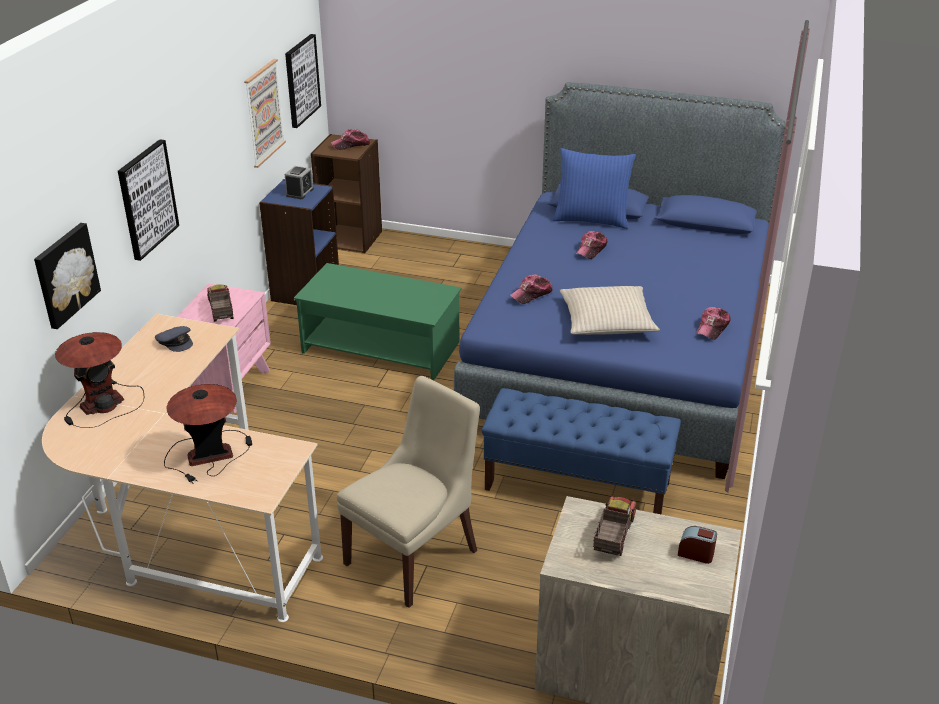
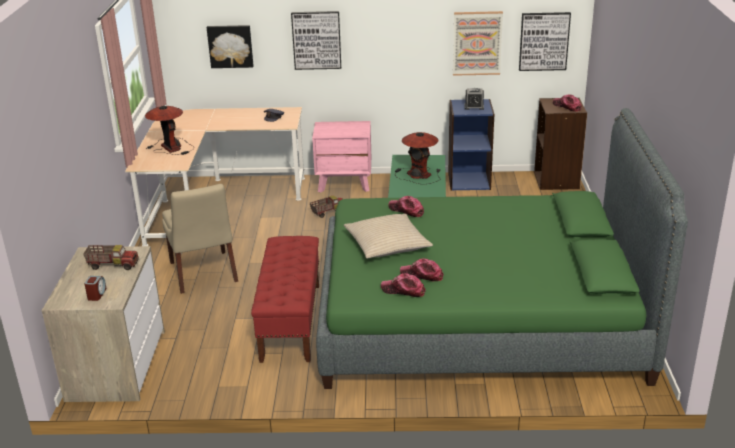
camera: 75 degrees right, 5 degrees down
table lamp [55,332,144,428] -> table lamp moved to [395,132,441,184]
toy truck [207,284,234,322] -> toy truck moved to [310,195,342,218]
beige chair [337,376,480,608] -> beige chair turned 45 degrees clockwise [162,184,238,294]
blue bed [454,82,786,479] -> green bed [316,108,688,389]
blue bench [482,388,681,515] -> red bench [251,236,319,363]
blue pillow [553,148,636,229] -> none
cap [575,231,607,259] -> cap moved to [400,259,444,281]

